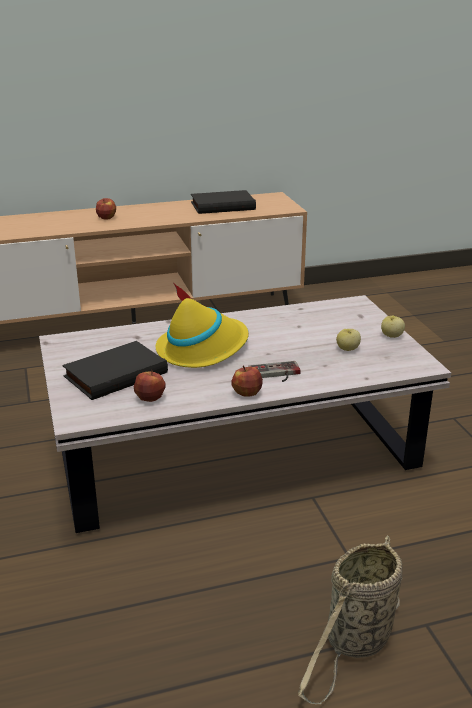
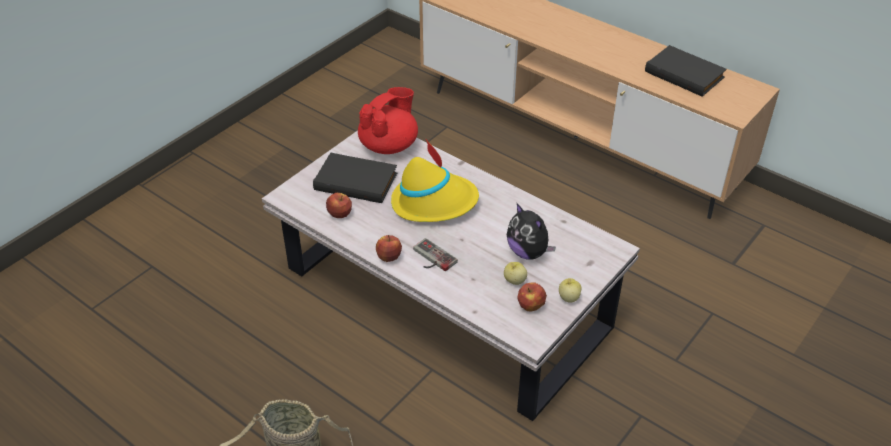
camera: 55 degrees right, 15 degrees up
apple [96,198,116,220] -> apple moved to [517,283,547,312]
none -> red teapot [358,87,418,154]
none -> plush toy [507,204,556,260]

